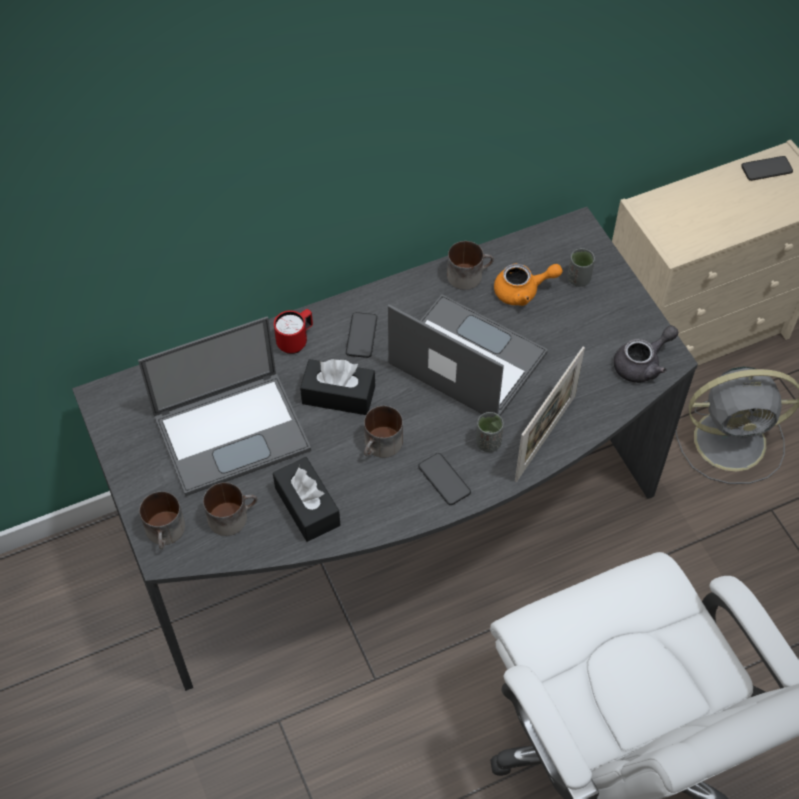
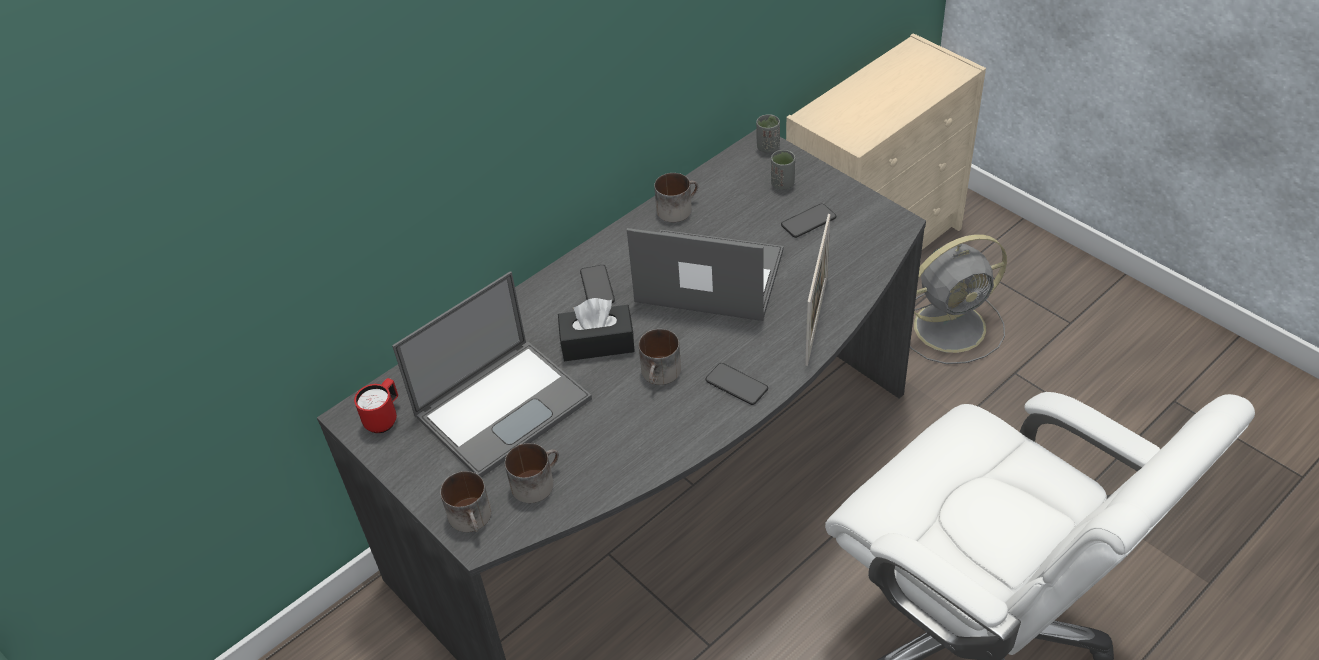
camera: 15 degrees left, 10 degrees down
black tissue box [273,457,340,542] -> none
red mug [274,309,313,354] -> red mug moved to [354,378,398,433]
grey cup [476,412,504,452] -> grey cup moved to [756,114,780,153]
orange teapot [494,263,563,306] -> none
grey teapot [614,325,679,383] -> none
phone [741,156,793,181] -> phone moved to [781,203,836,238]

